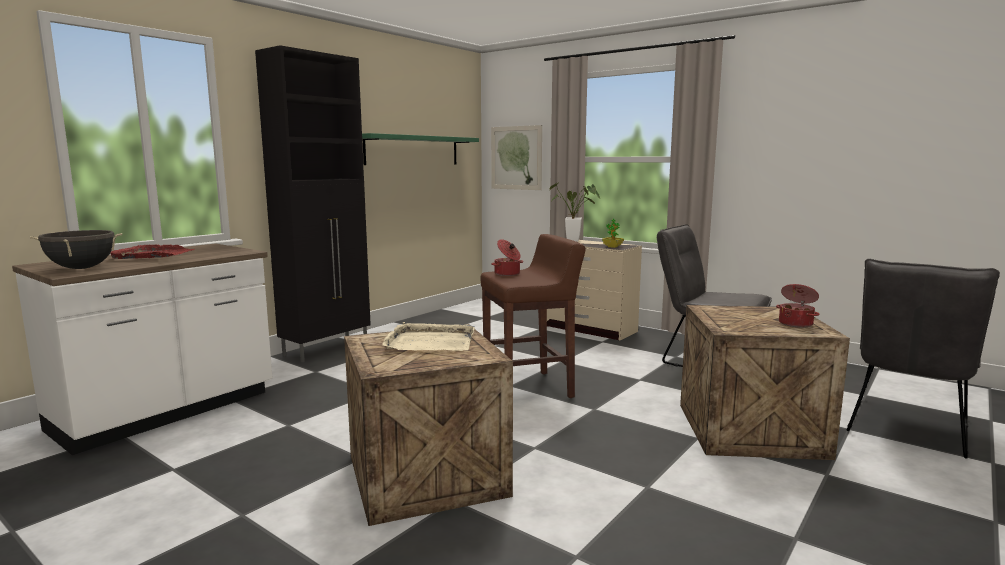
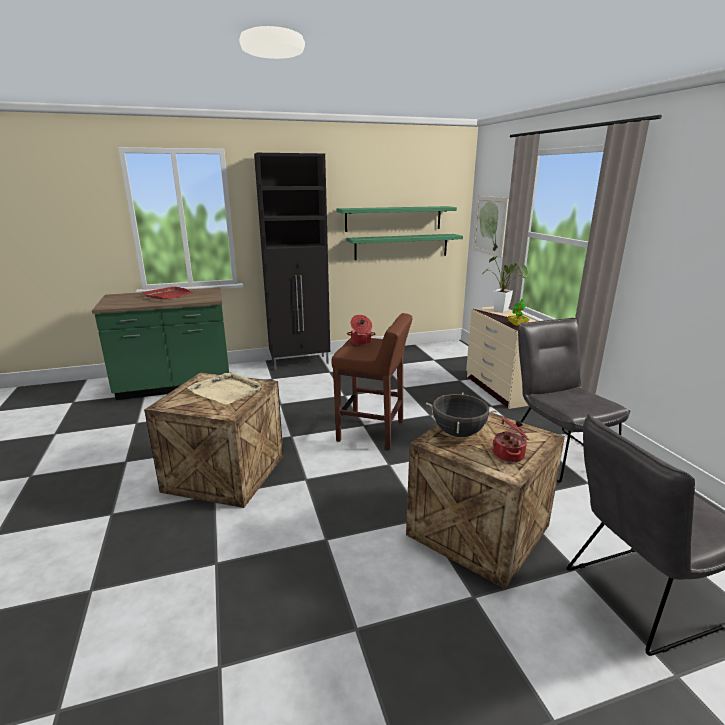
camera: 35 degrees right, 10 degrees up
white counter [12,243,272,455] -> green counter [92,287,229,400]
black cooking pot [30,230,122,269] -> black cooking pot moved to [426,393,497,437]
none -> green shelf [346,234,463,260]

